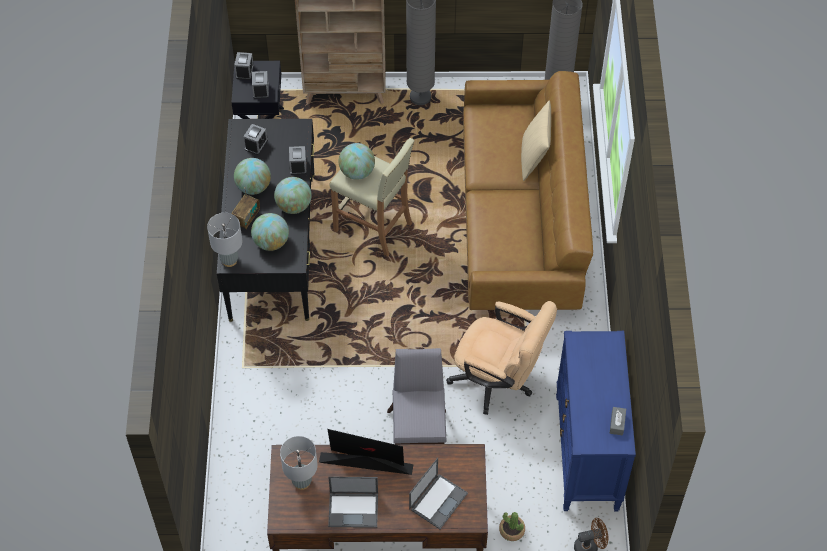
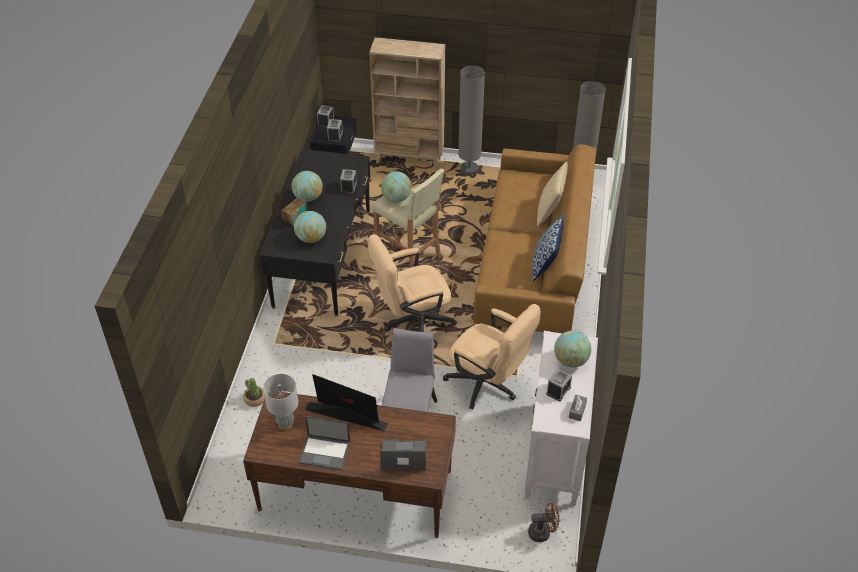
camera: 10 degrees right, 10 degrees down
grey table lamp [207,213,242,267] -> none
alarm clock [244,124,268,155] -> alarm clock moved to [546,368,572,401]
globe [274,177,312,214] -> globe moved to [554,331,592,368]
laptop [409,458,468,529] -> laptop turned 135 degrees counterclockwise [380,440,426,471]
potted plant [499,512,525,541] -> potted plant moved to [243,378,265,407]
blue dresser [556,331,636,511] -> white dresser [525,331,598,506]
none -> beige office chair [368,234,457,332]
none -> pillow [532,214,564,282]

